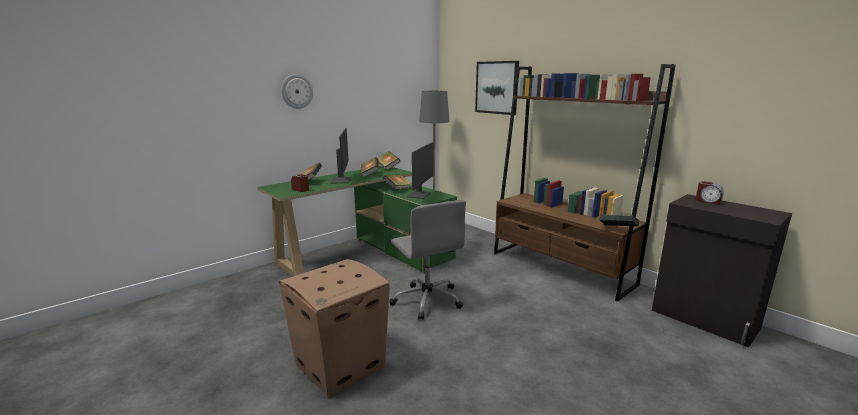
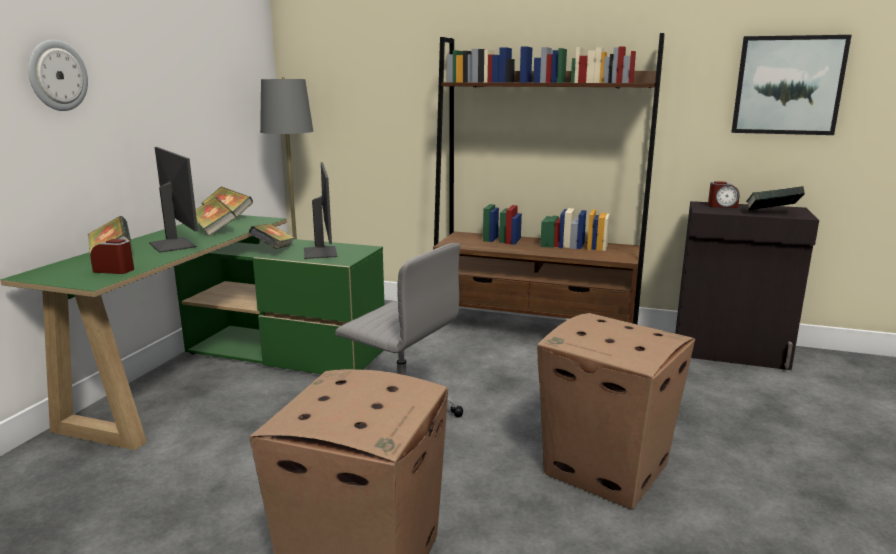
camera: 30 degrees left, 0 degrees up
picture [475,61,519,115] -> picture moved to [732,35,852,135]
book [599,214,639,227] -> book moved to [746,186,805,211]
none -> cardboard box [537,313,695,509]

